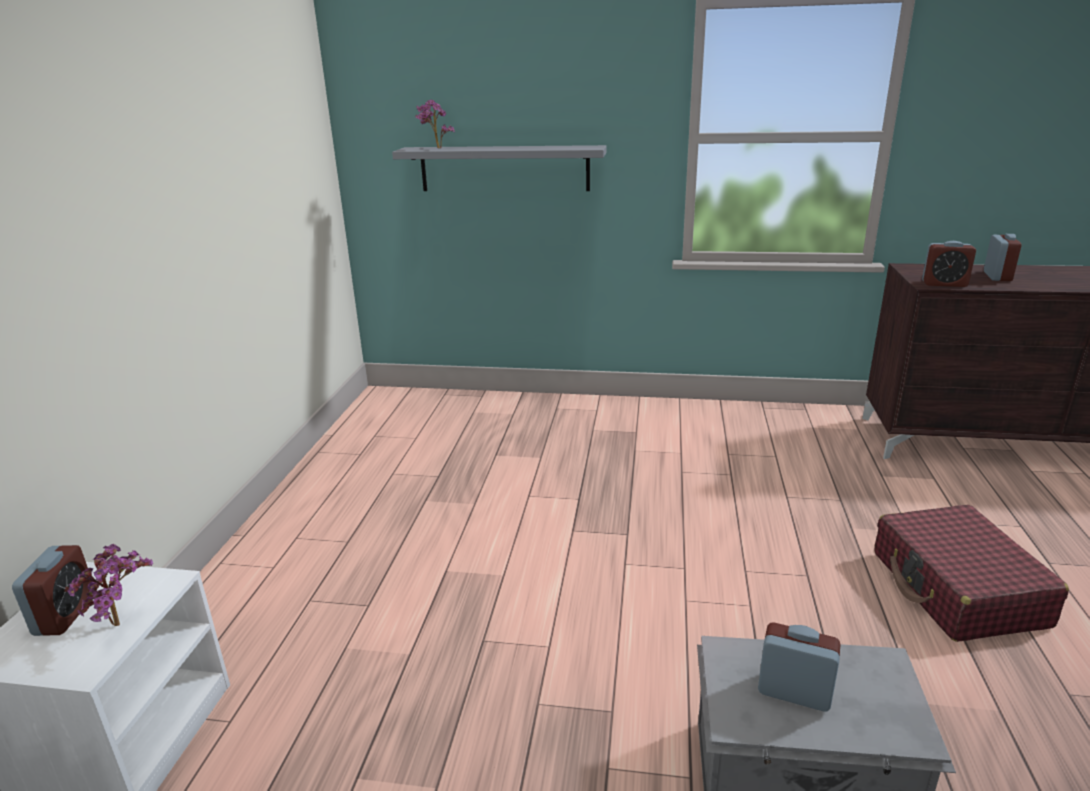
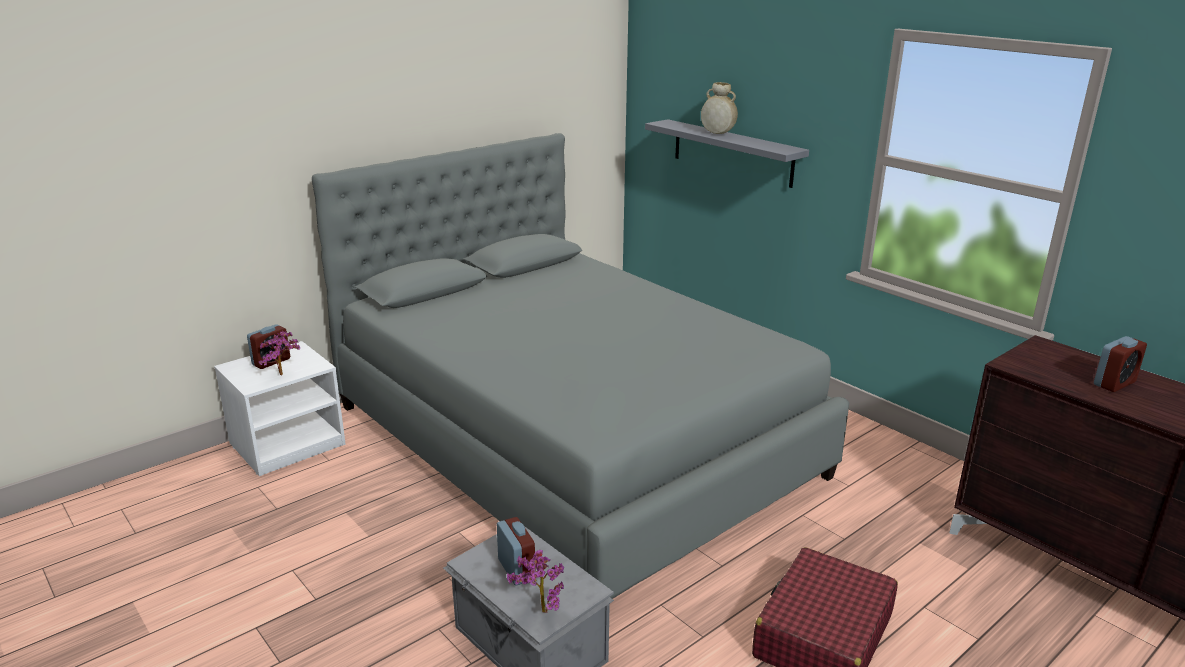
camera: 40 degrees right, 0 degrees up
potted plant [415,99,455,149] -> potted plant moved to [507,550,564,613]
alarm clock [922,241,976,287] -> none
none -> grey bed [312,133,849,599]
none -> beige vase [701,82,738,134]

